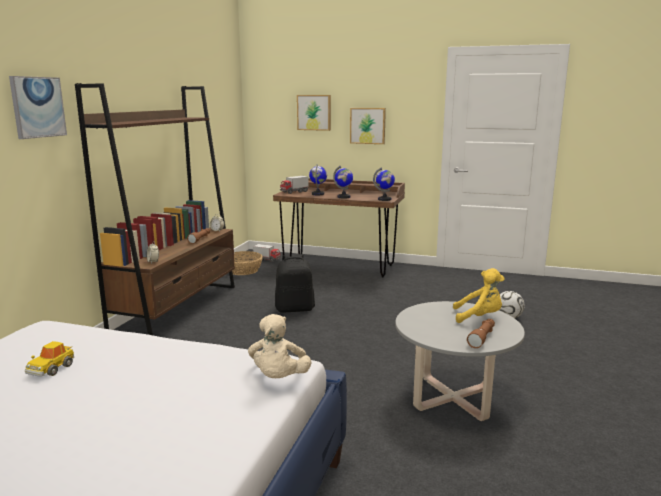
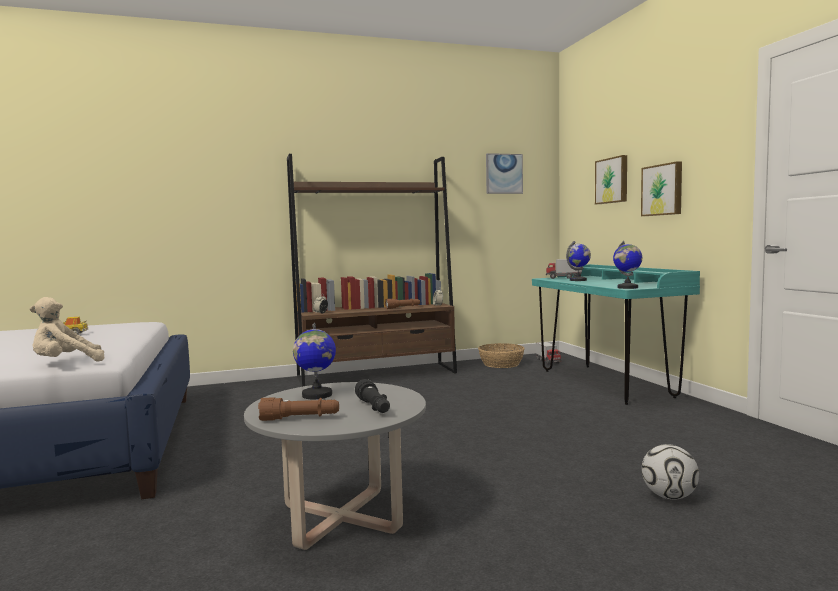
camera: 55 degrees right, 10 degrees down
picture [9,76,67,139] -> picture moved to [486,153,523,194]
brown desk [273,178,405,278] -> turquoise desk [532,264,700,405]
black backpack [275,254,315,312] -> none
globe [333,166,353,199] -> globe moved to [293,323,336,399]
yellow plush toy [453,268,504,323] -> black flashlight [355,379,390,413]

